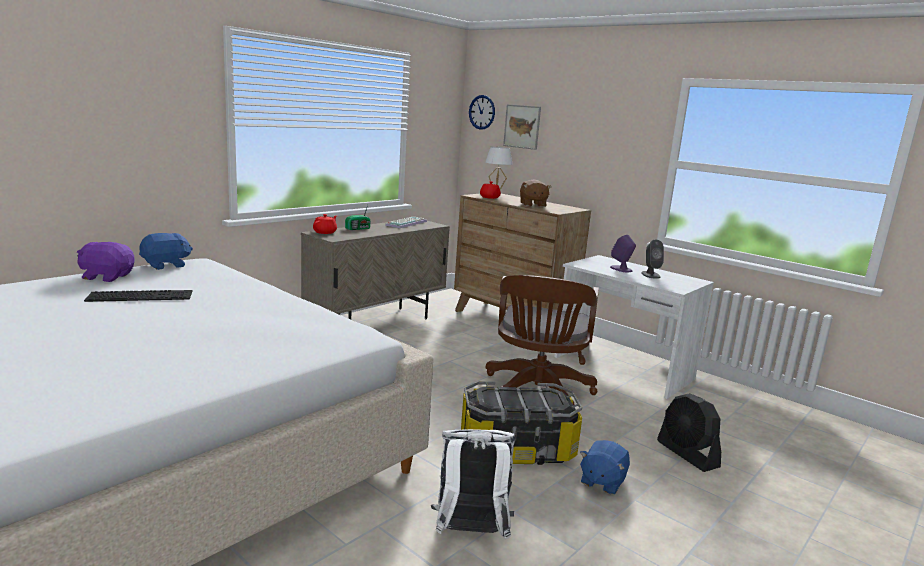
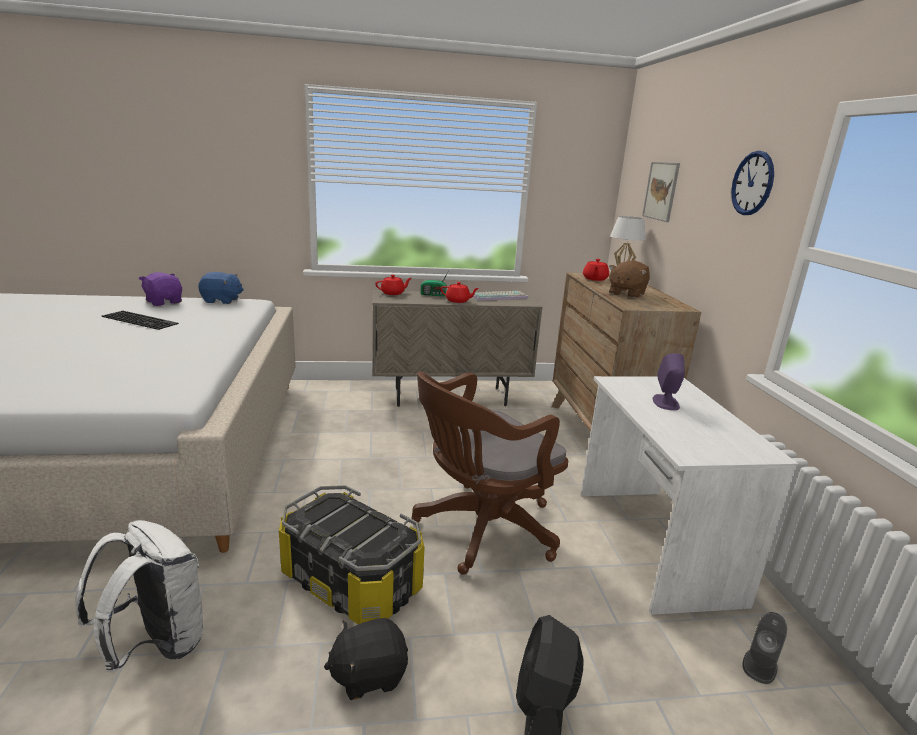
camera: 40 degrees right, 5 degrees up
wall clock [469,95,495,130] -> wall clock moved to [731,151,774,215]
blue plush toy [580,440,630,495] -> black plush toy [324,618,408,700]
grey speaker [641,239,664,279] -> grey speaker moved to [742,612,787,684]
none -> red teapot [440,282,479,303]

